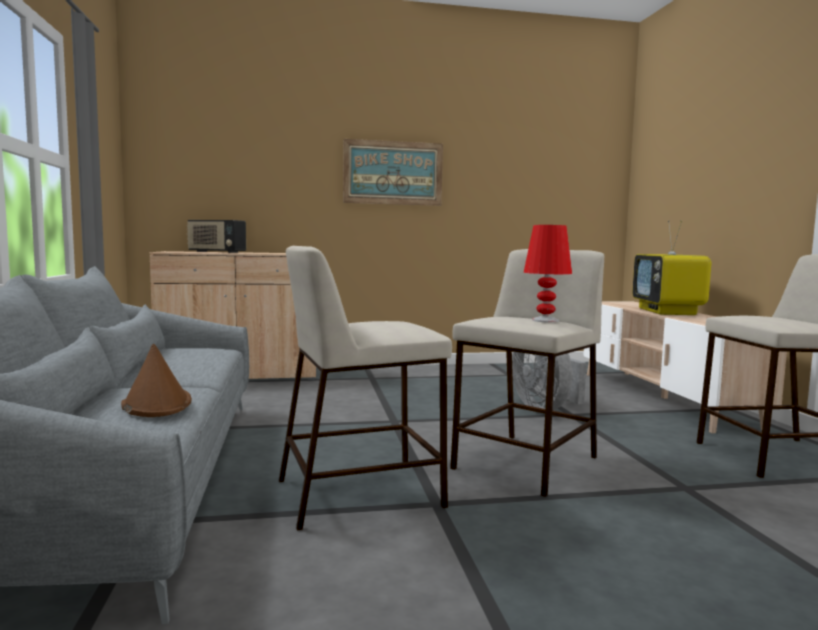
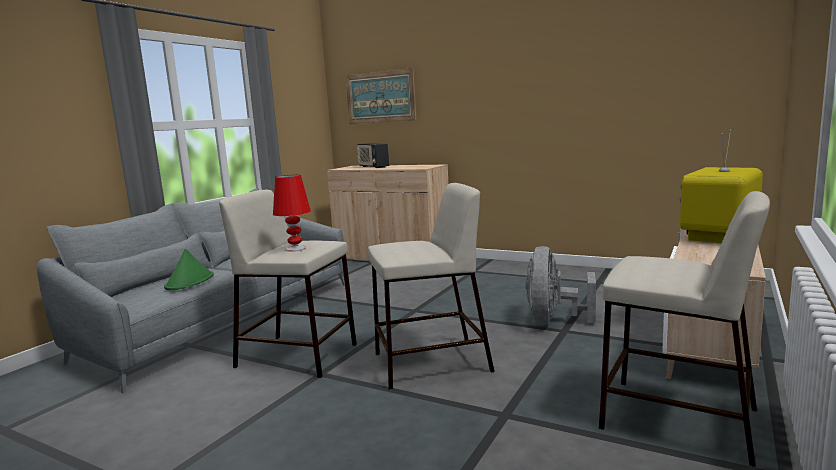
camera: 40 degrees right, 5 degrees up
brown hat [121,344,192,417] -> green hat [164,249,214,290]
picture [343,139,443,206] -> picture moved to [345,68,416,124]
red table lamp [524,225,572,323] -> red table lamp moved to [273,175,311,252]

